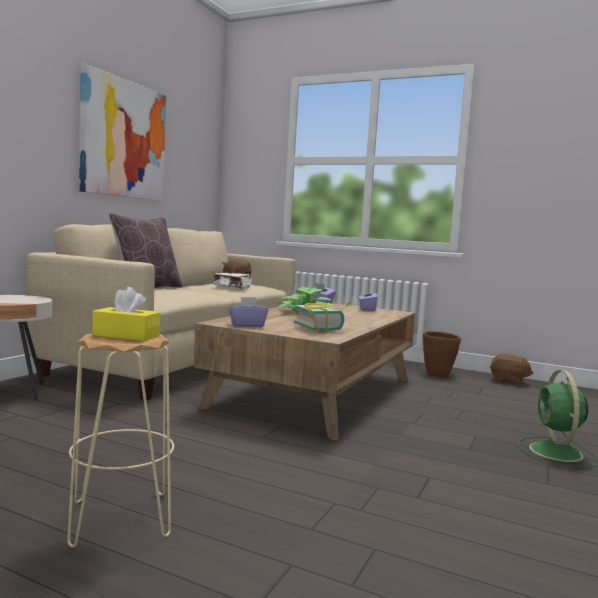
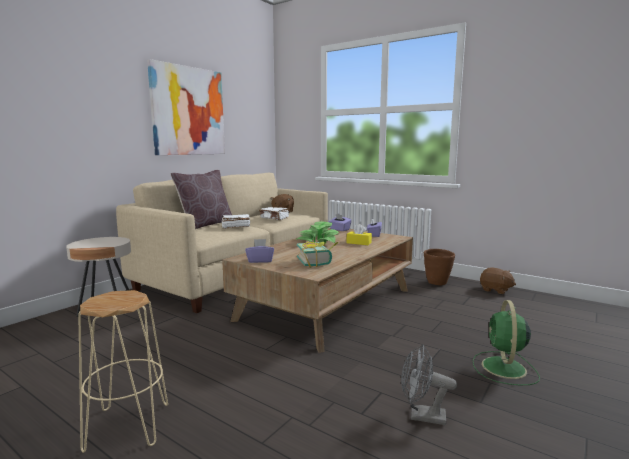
camera: 10 degrees right, 5 degrees up
yellow tissue box [92,287,160,341] -> yellow tissue box moved to [347,224,372,245]
none -> white book [222,214,250,229]
none -> grey fan [401,345,457,425]

